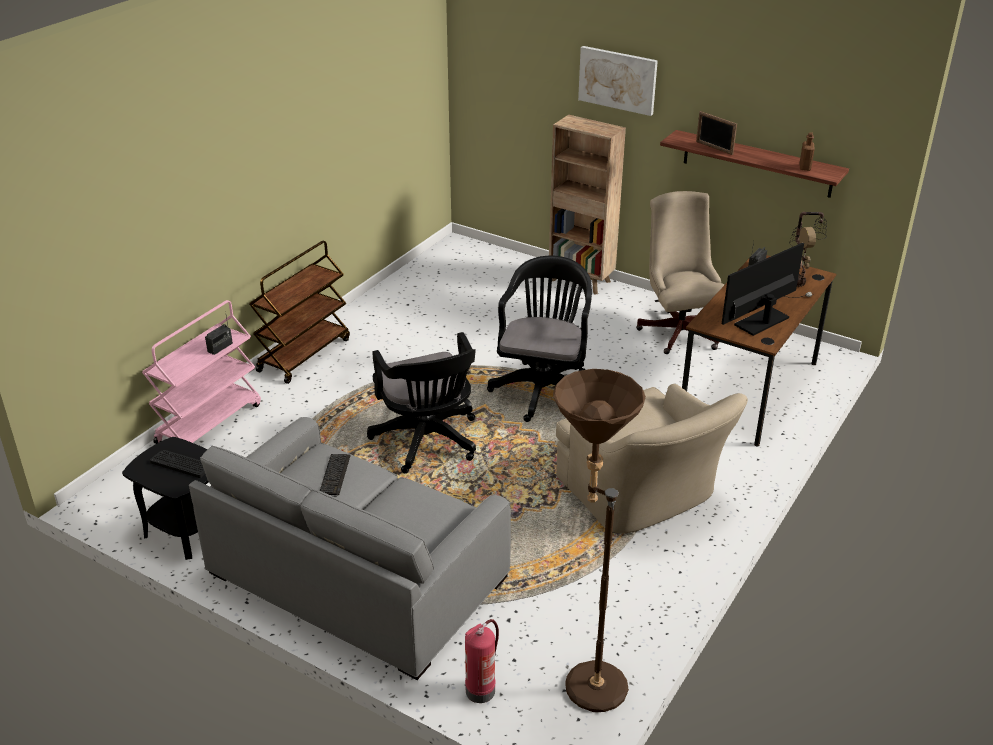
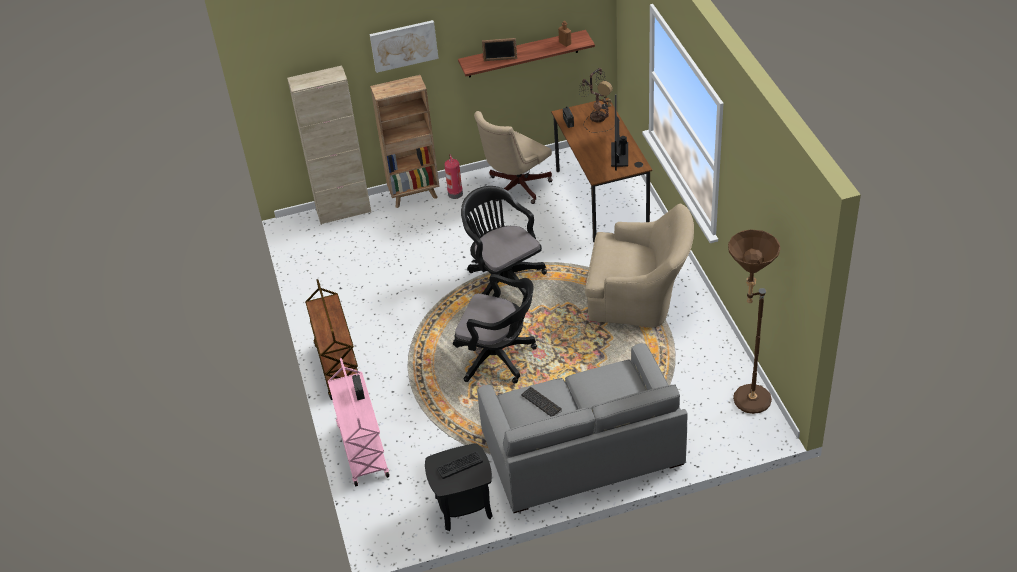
camera: 45 degrees left, 10 degrees up
fire extinguisher [465,619,499,703] -> fire extinguisher moved to [444,154,463,199]
beige office chair [636,191,724,354] -> beige office chair turned 75 degrees counterclockwise [474,111,553,204]
none -> beige cabinet [287,65,371,225]

